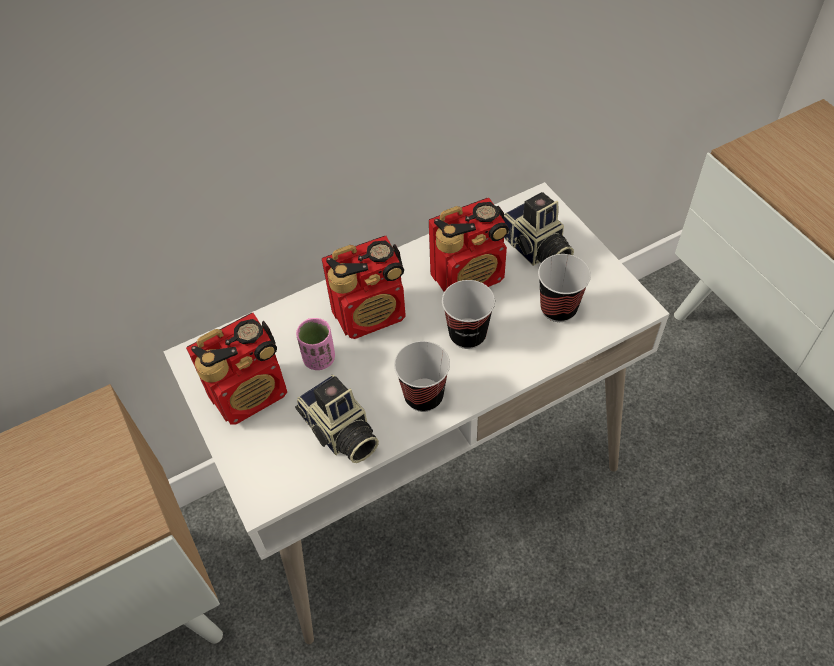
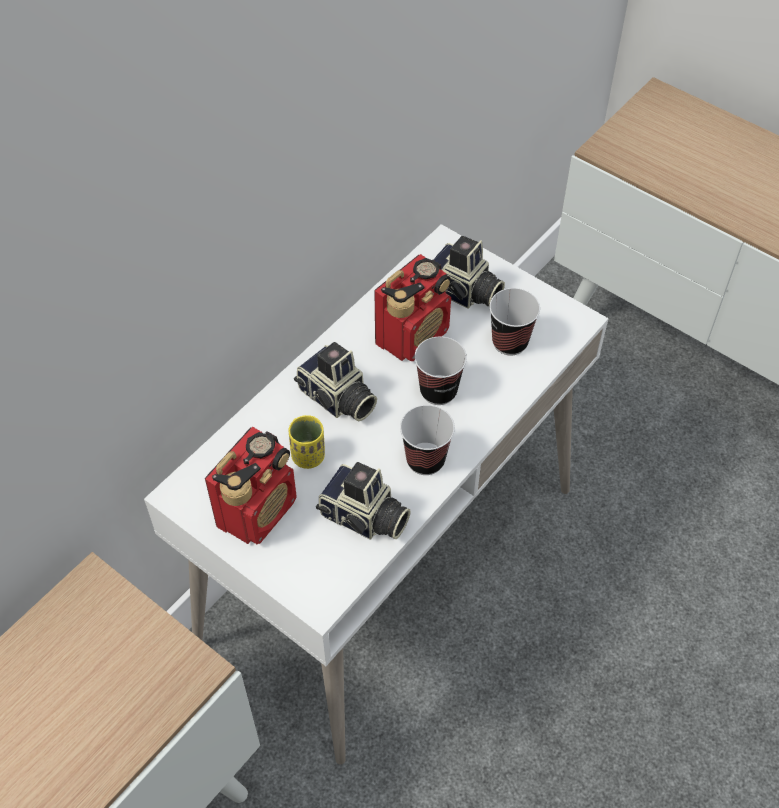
camera: 25 degrees left, 0 degrees up
pink cup [296,318,335,370] -> yellow cup [289,415,325,469]
radio [322,236,406,339] -> camera [294,342,377,421]

